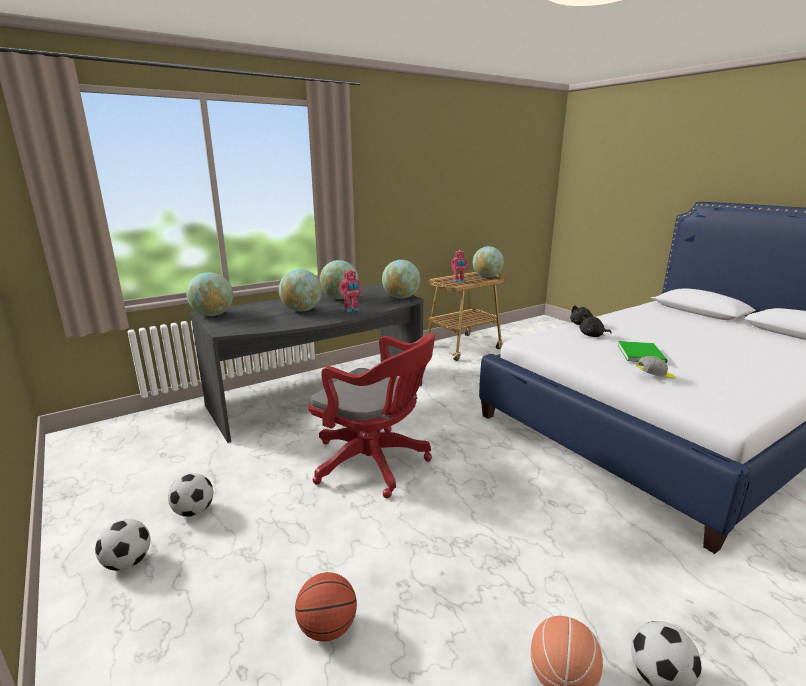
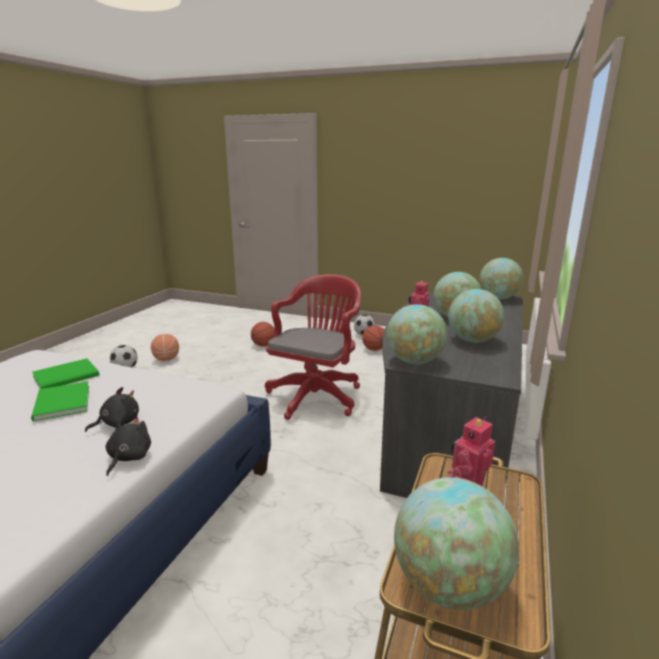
camera: 145 degrees right, 0 degrees up
football [168,473,213,517] -> basketball [362,325,384,351]
red office chair [308,333,435,498] -> red office chair turned 120 degrees clockwise [265,274,361,420]
cap [637,356,676,379] -> green book [32,358,99,389]

